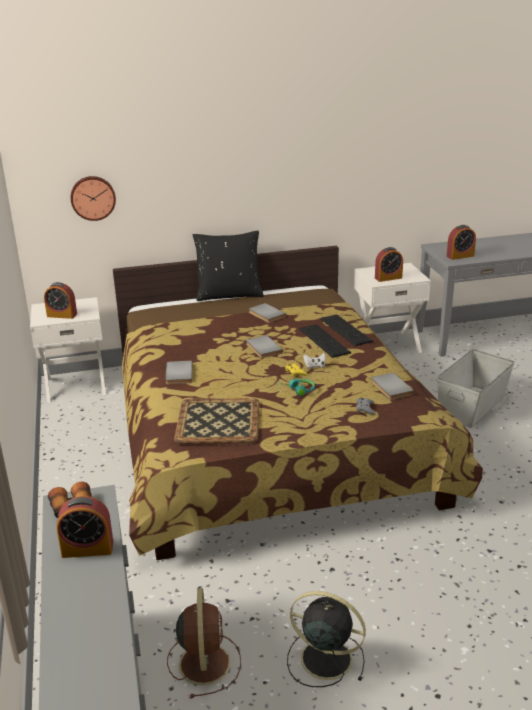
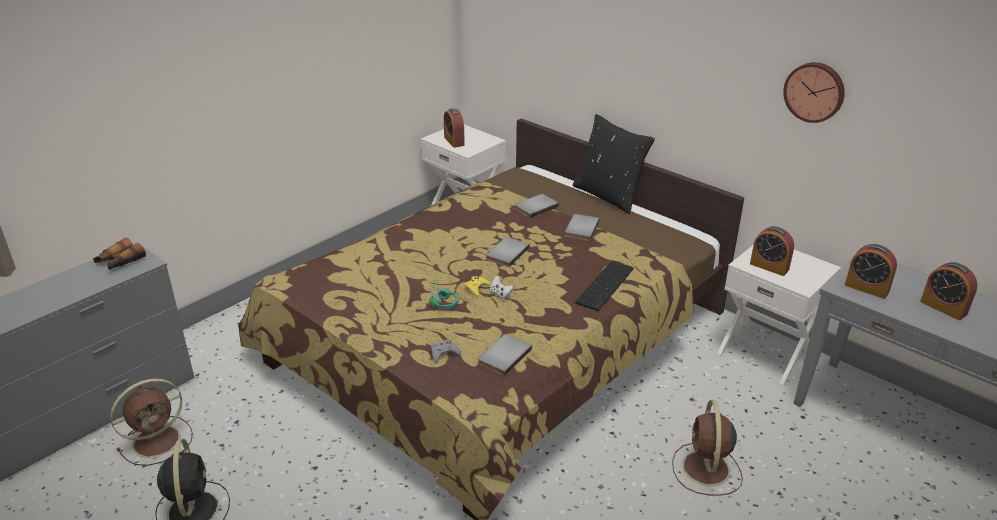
camera: 55 degrees right, 5 degrees up
alarm clock [57,496,113,558] -> alarm clock moved to [920,262,978,320]
wall clock [71,176,116,221] -> wall clock moved to [783,62,845,123]
grey book [165,360,192,384] -> grey book moved to [514,194,559,218]
tray [174,398,259,444] -> none
keyboard [299,324,351,358] -> none
grey storage box [437,349,515,428] -> brown fan [672,400,743,496]

